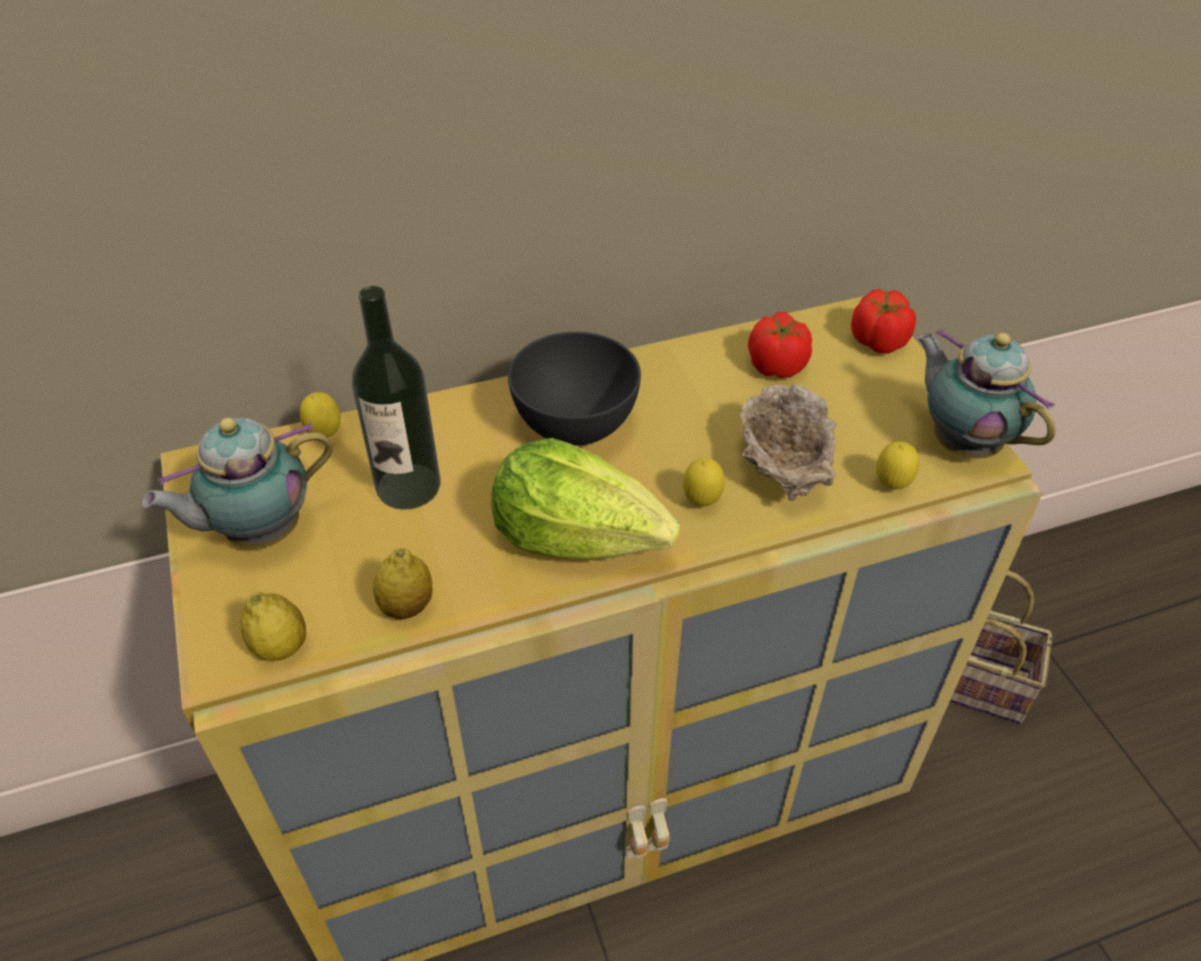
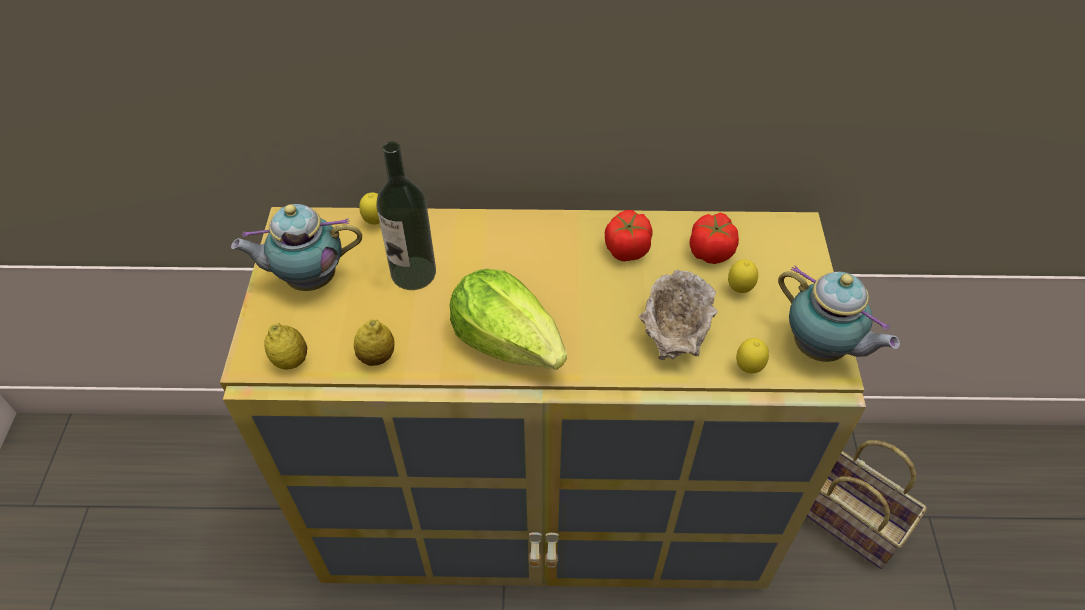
camera: 20 degrees right, 5 degrees up
grey bowl [508,332,641,446] -> none
lemon [683,458,725,506] -> lemon moved to [728,260,758,293]
tomato [851,289,916,354] -> tomato moved to [605,210,653,262]
teapot [917,329,1055,458] -> teapot turned 150 degrees clockwise [778,266,900,362]

